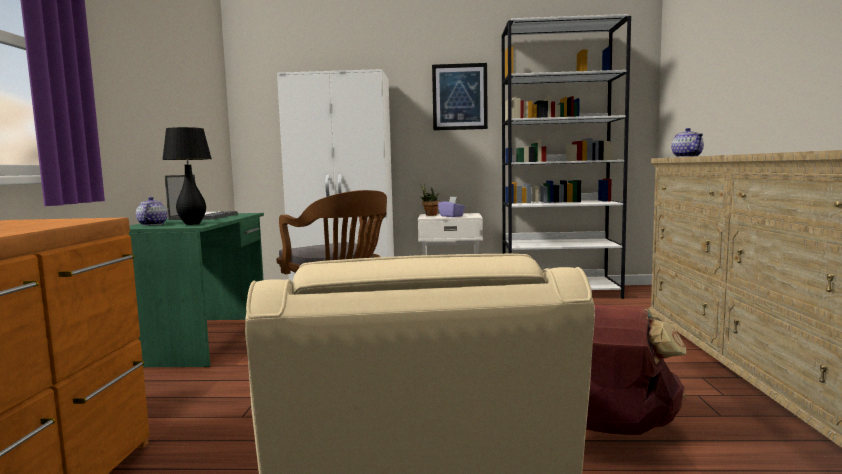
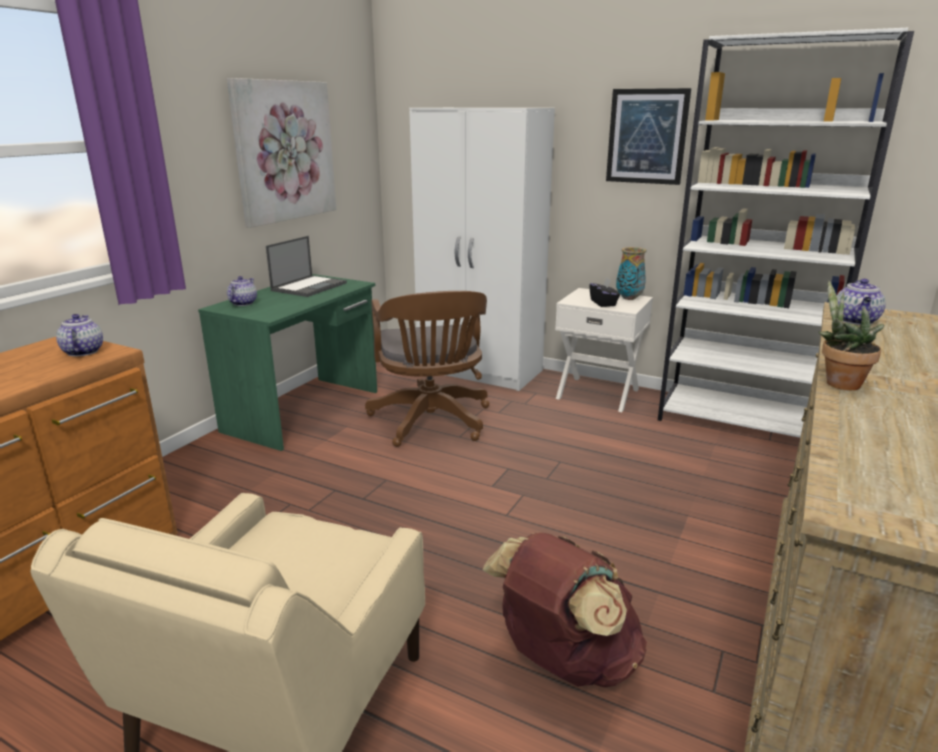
camera: 25 degrees right, 15 degrees up
black table lamp [162,127,212,225] -> none
potted plant [420,184,440,216] -> potted plant moved to [819,280,885,390]
purple tissue box [438,197,465,217] -> black tissue box [589,277,620,307]
none -> teapot [56,314,103,356]
none -> picture [227,78,336,228]
none -> vase [616,247,646,300]

